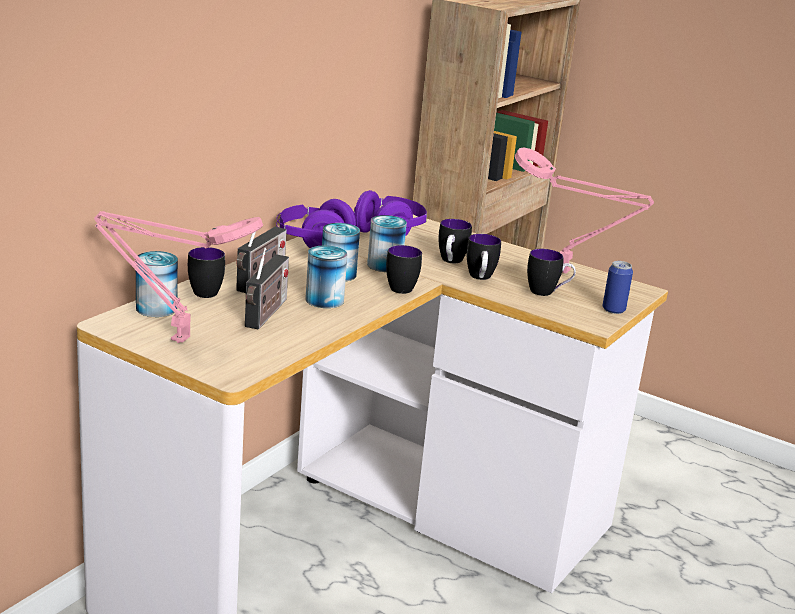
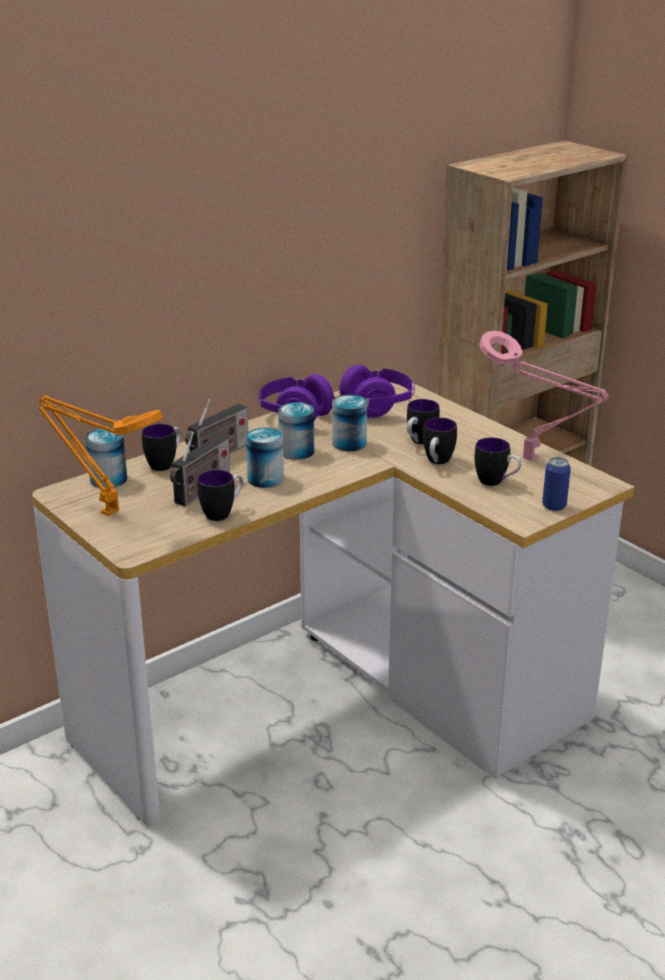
camera: 20 degrees right, 5 degrees up
pink table lamp [94,211,263,343] -> orange table lamp [39,396,163,516]
mug [386,245,422,294] -> mug moved to [197,470,243,521]

